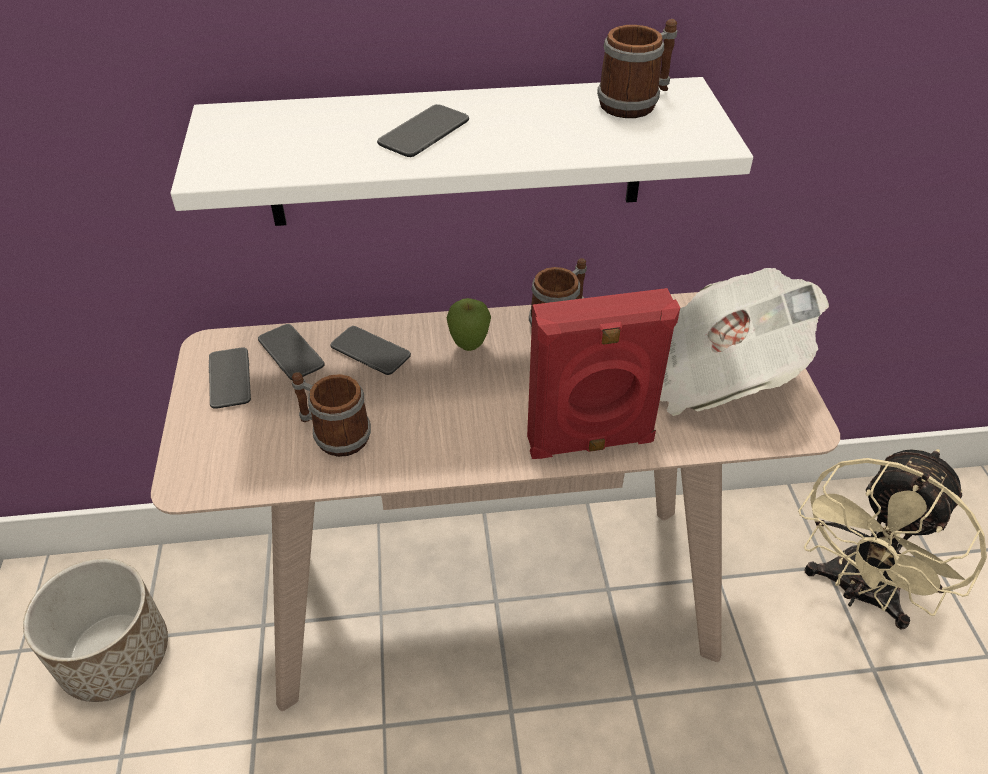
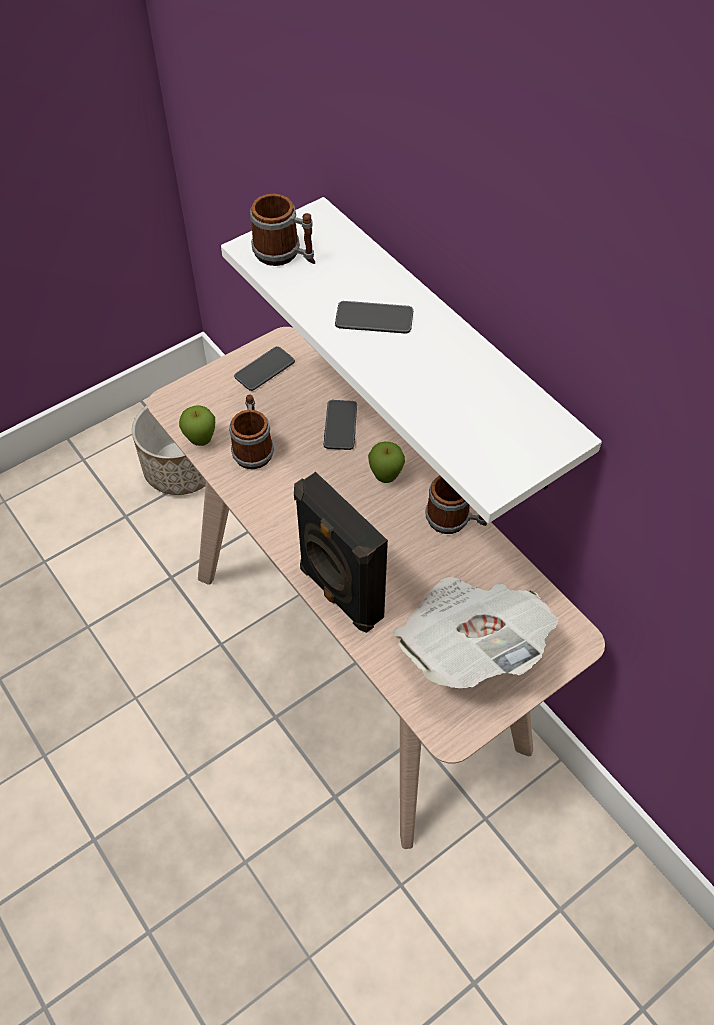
camera: 60 degrees right, 10 degrees up
phone [258,324,325,380] -> none
red speaker [527,288,680,459] -> black speaker [294,472,388,633]
mug [597,19,677,118] -> mug moved to [250,194,315,266]
beige fan [798,449,987,630] -> none
none -> apple [179,405,215,446]

